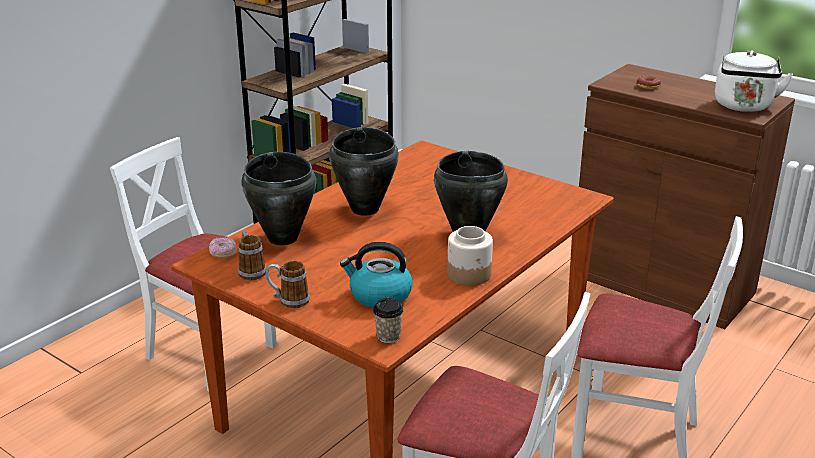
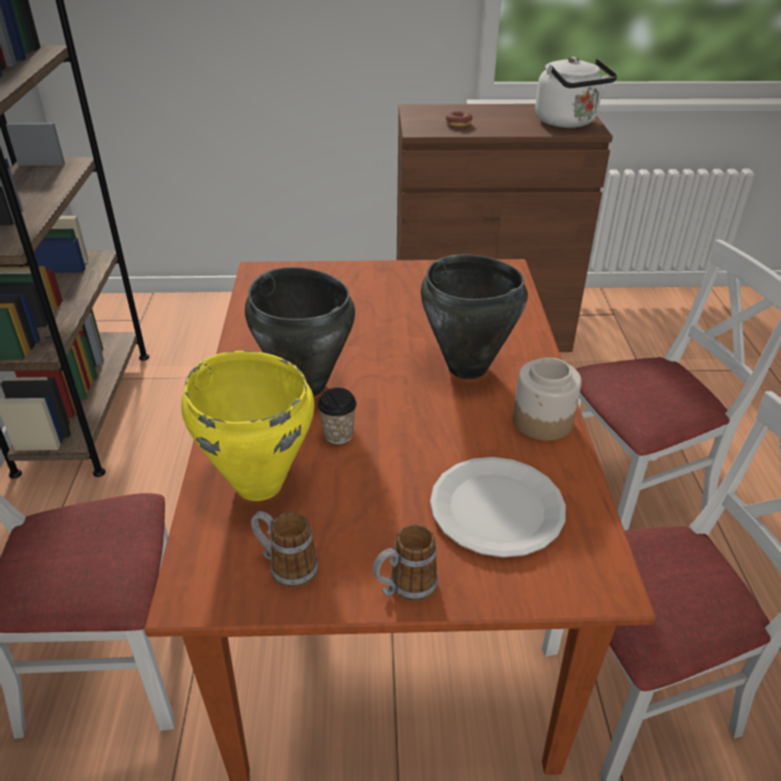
camera: 40 degrees left, 10 degrees up
donut [209,237,237,258] -> none
black cooking pot [241,152,316,245] -> yellow cooking pot [181,351,315,501]
kettle [340,242,413,308] -> white plate [430,457,566,557]
cup [373,298,404,343] -> cup moved to [318,388,357,444]

